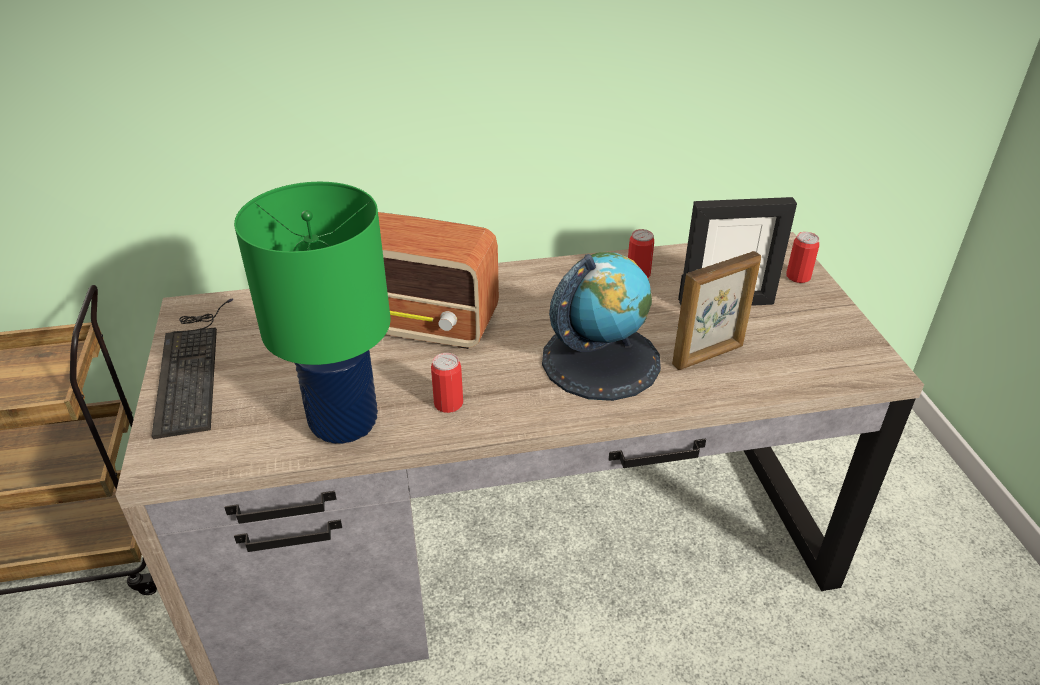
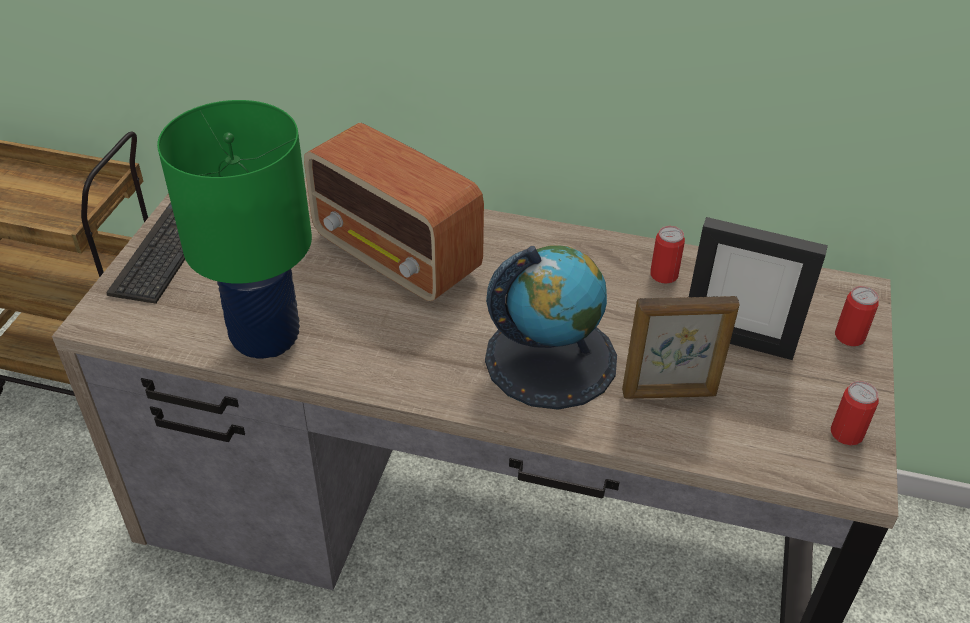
camera: 25 degrees right, 5 degrees up
can [431,353,463,413] -> can moved to [831,381,879,445]

